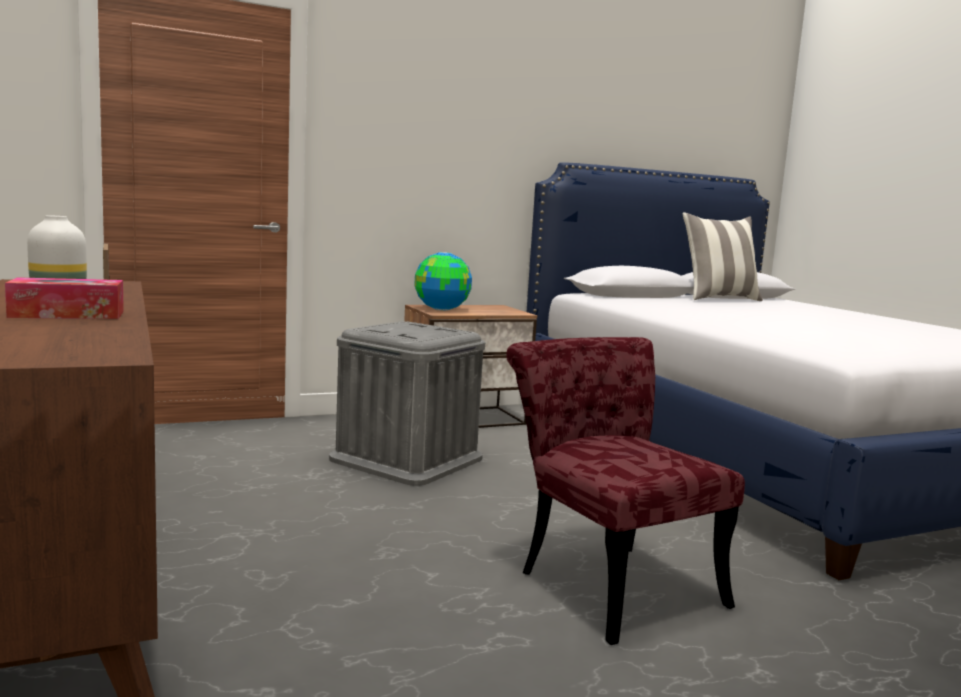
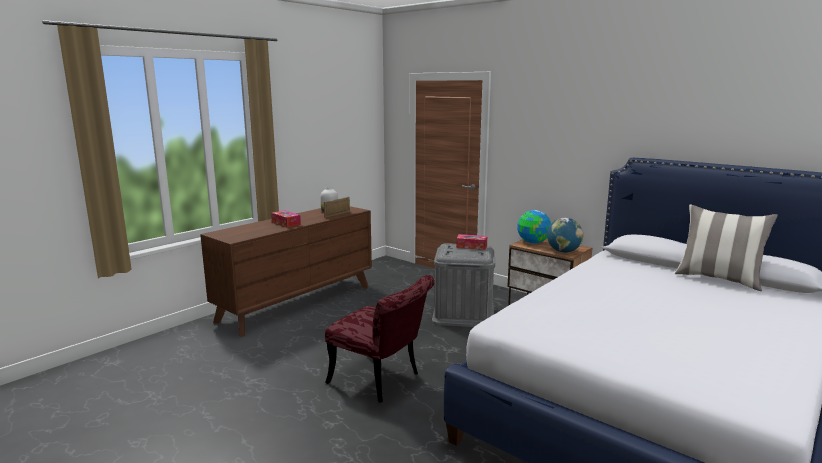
camera: 65 degrees right, 5 degrees up
red chair [506,337,745,645] -> red chair turned 90 degrees clockwise [325,275,434,403]
none -> tissue box [456,234,487,250]
none -> globe [547,218,583,253]

